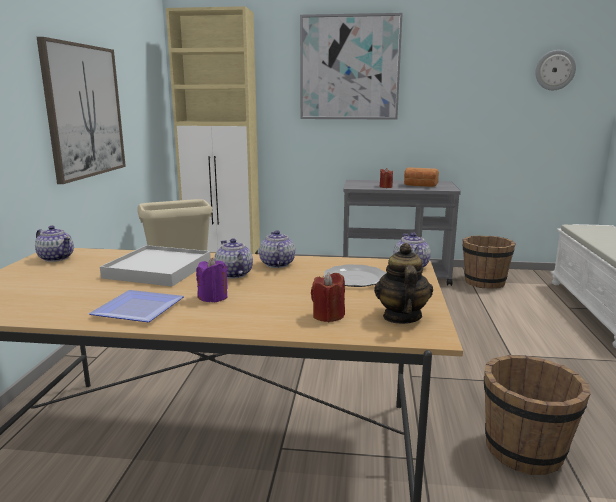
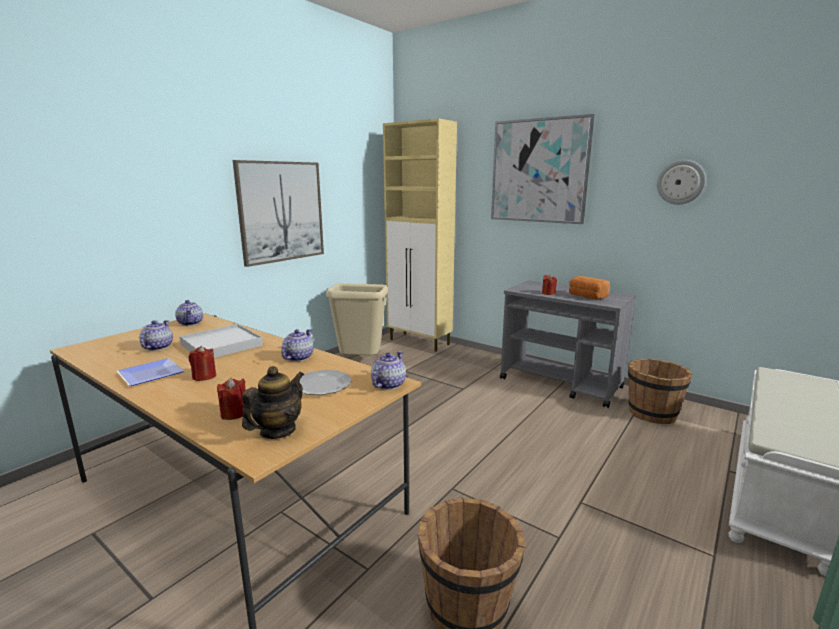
camera: 30 degrees right, 0 degrees up
purple candle [196,258,228,302] -> red candle [189,346,216,381]
teapot [214,238,253,279] -> teapot moved to [139,320,173,351]
wall clock [535,50,576,90] -> wall clock moved to [657,160,706,205]

